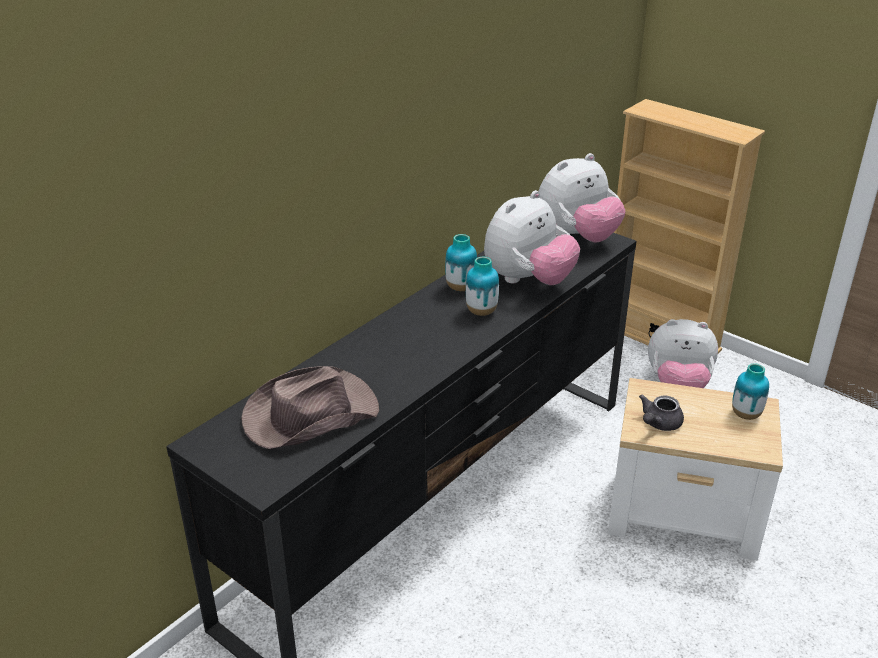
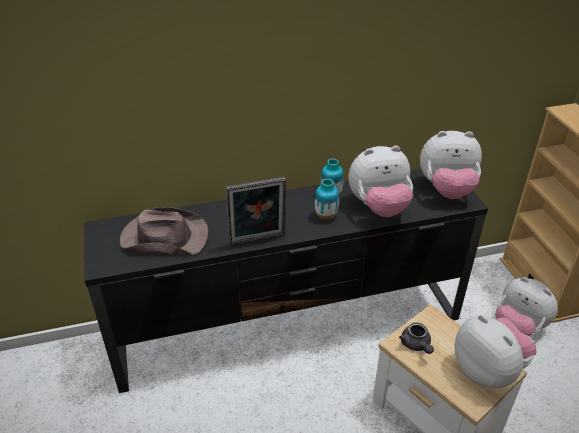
camera: 35 degrees right, 5 degrees up
grey teapot [639,395,684,431] -> grey teapot turned 90 degrees counterclockwise [399,322,434,354]
vase [732,363,769,420] -> plush toy [454,315,537,389]
none -> picture frame [226,177,286,245]

